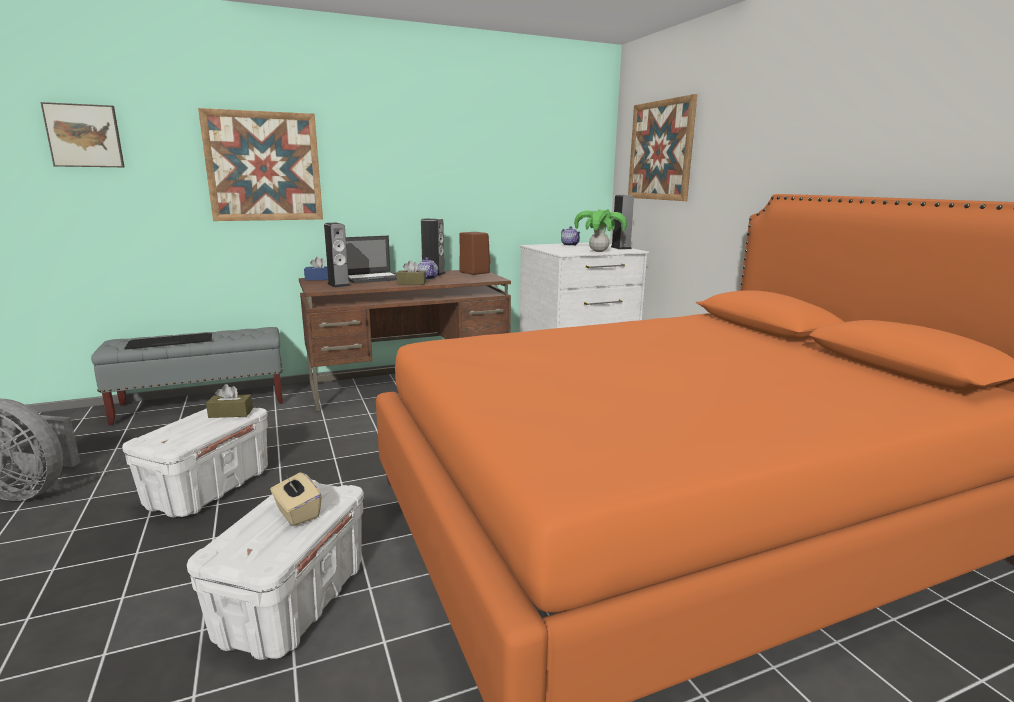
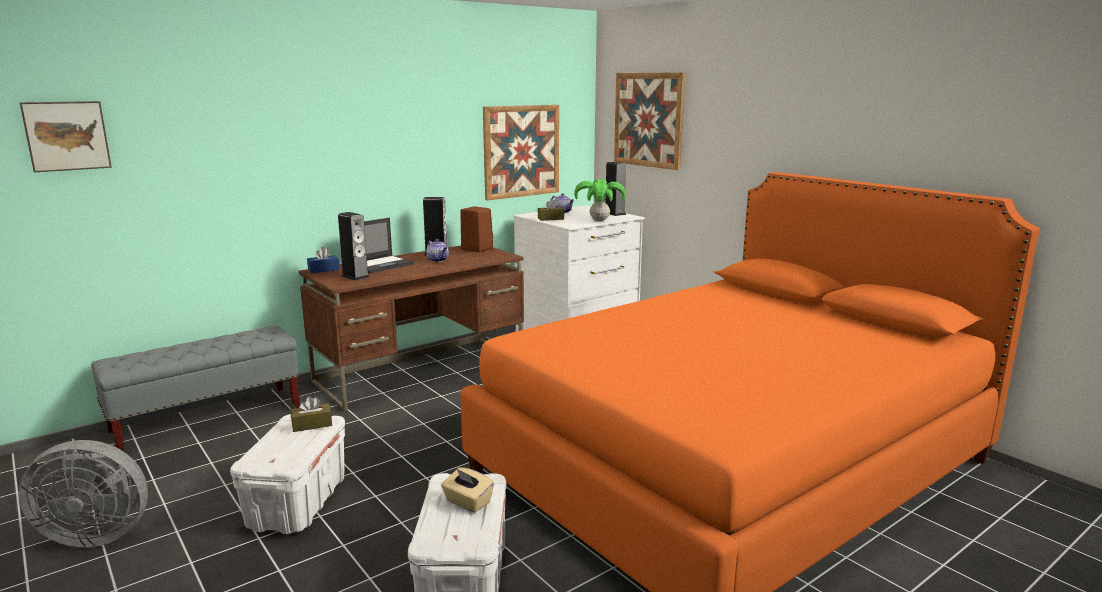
camera: 15 degrees left, 0 degrees up
keyboard [125,333,212,350] -> none
picture [198,108,323,221] -> picture moved to [483,105,559,200]
brown tissue box [396,260,426,285] -> brown tissue box moved to [538,198,564,221]

